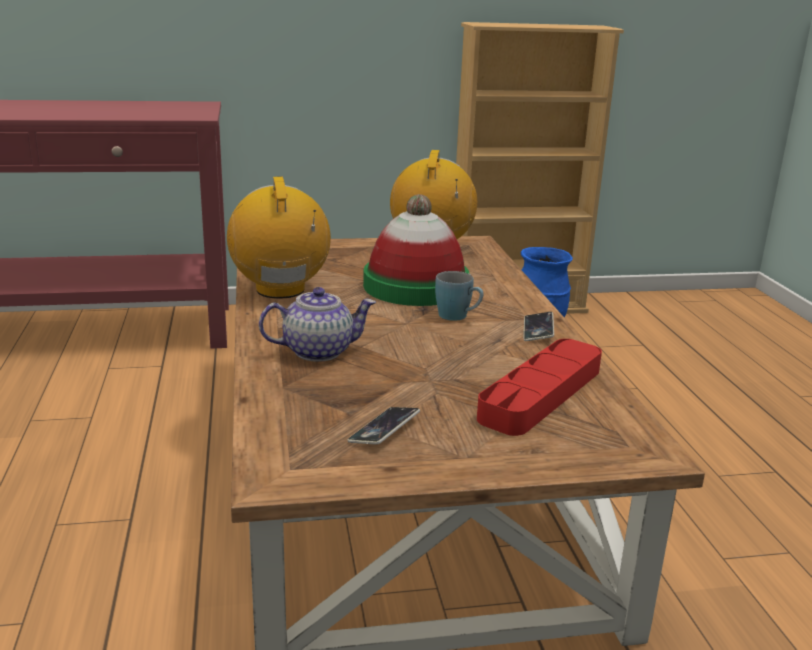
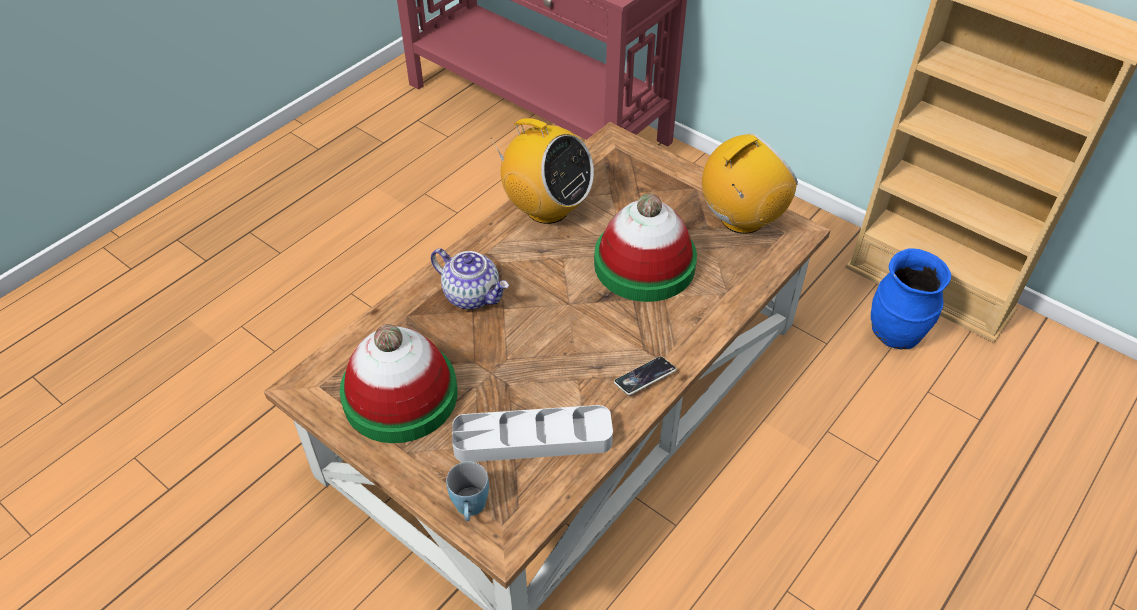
camera: 50 degrees right, 25 degrees up
radio [227,177,331,299] -> radio turned 90 degrees clockwise [490,118,594,224]
phone [348,407,420,445] -> hat [340,324,457,443]
blue mug [435,271,484,321] -> blue mug moved to [446,461,489,521]
red tray [477,339,602,436] -> grey tray [452,405,613,462]

